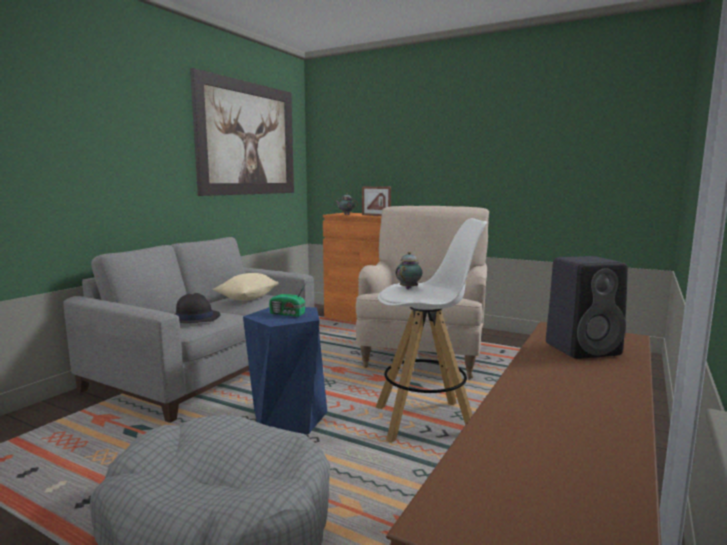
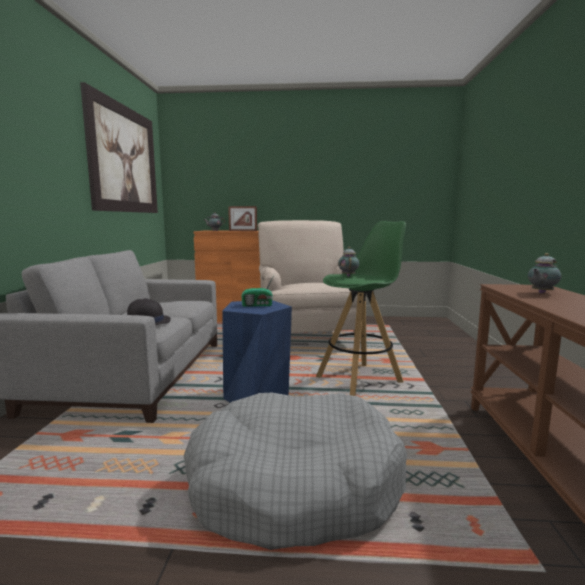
camera: 25 degrees left, 0 degrees up
beige pillow [213,273,279,301] -> none
white stool [376,218,488,443] -> green stool [316,221,406,396]
black speaker [546,256,628,359] -> teapot [528,253,561,293]

